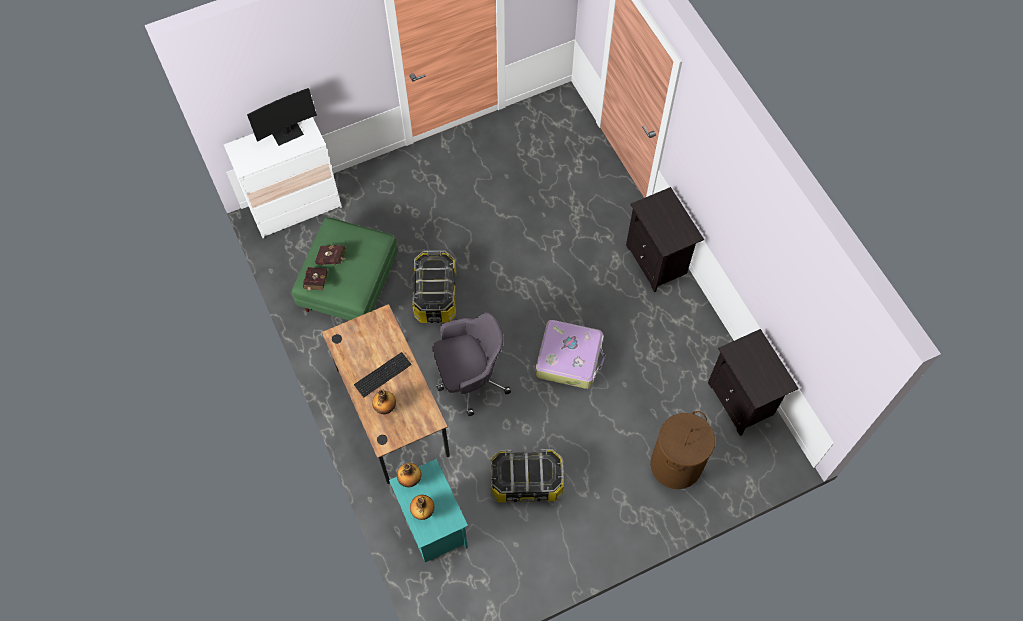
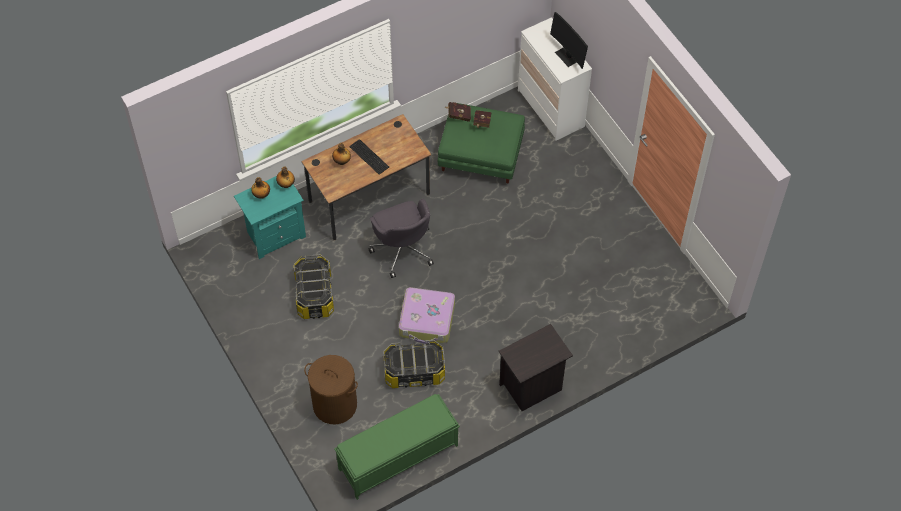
camera: 85 degrees right, 5 degrees down
storage box [412,250,456,323] -> storage box moved to [383,340,445,388]
black nightstand [708,329,799,436] -> green bench [334,394,460,500]

